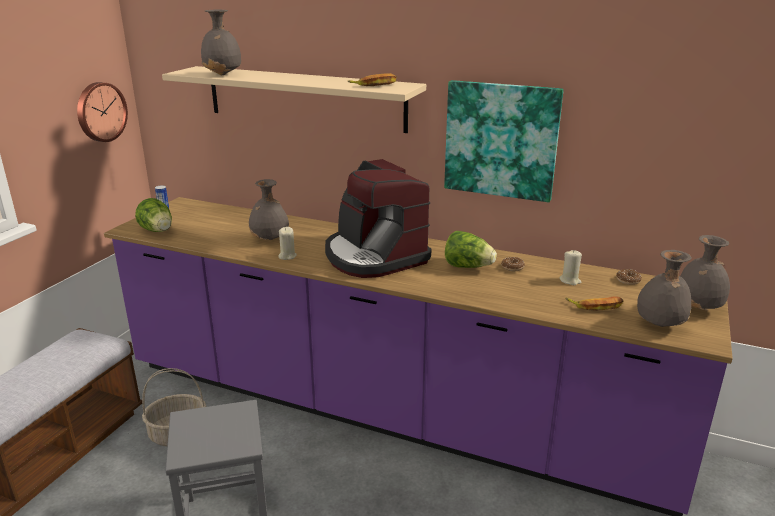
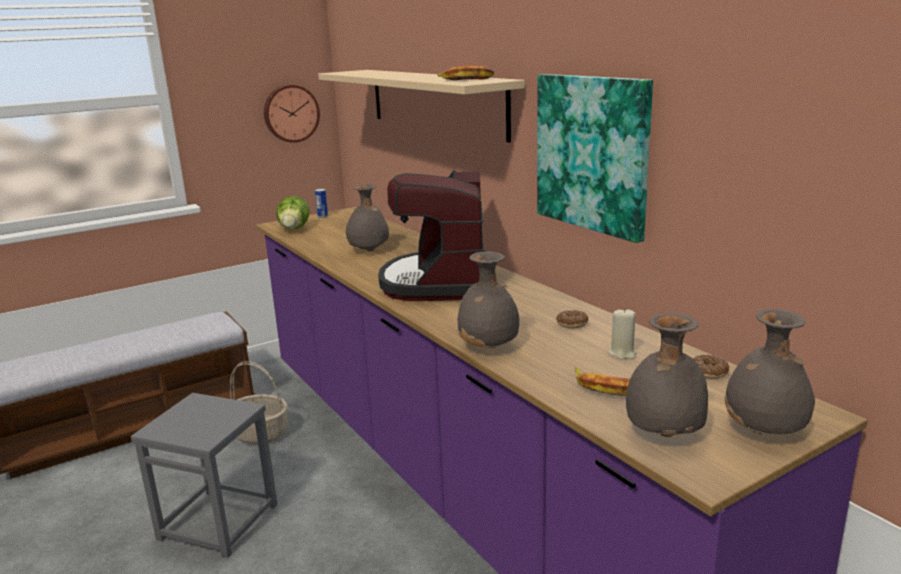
camera: 35 degrees right, 5 degrees down
grey vase [201,10,241,75] -> grey vase moved to [457,251,519,348]
beige candle [278,227,297,260] -> none
lettuce [445,231,497,268] -> none

